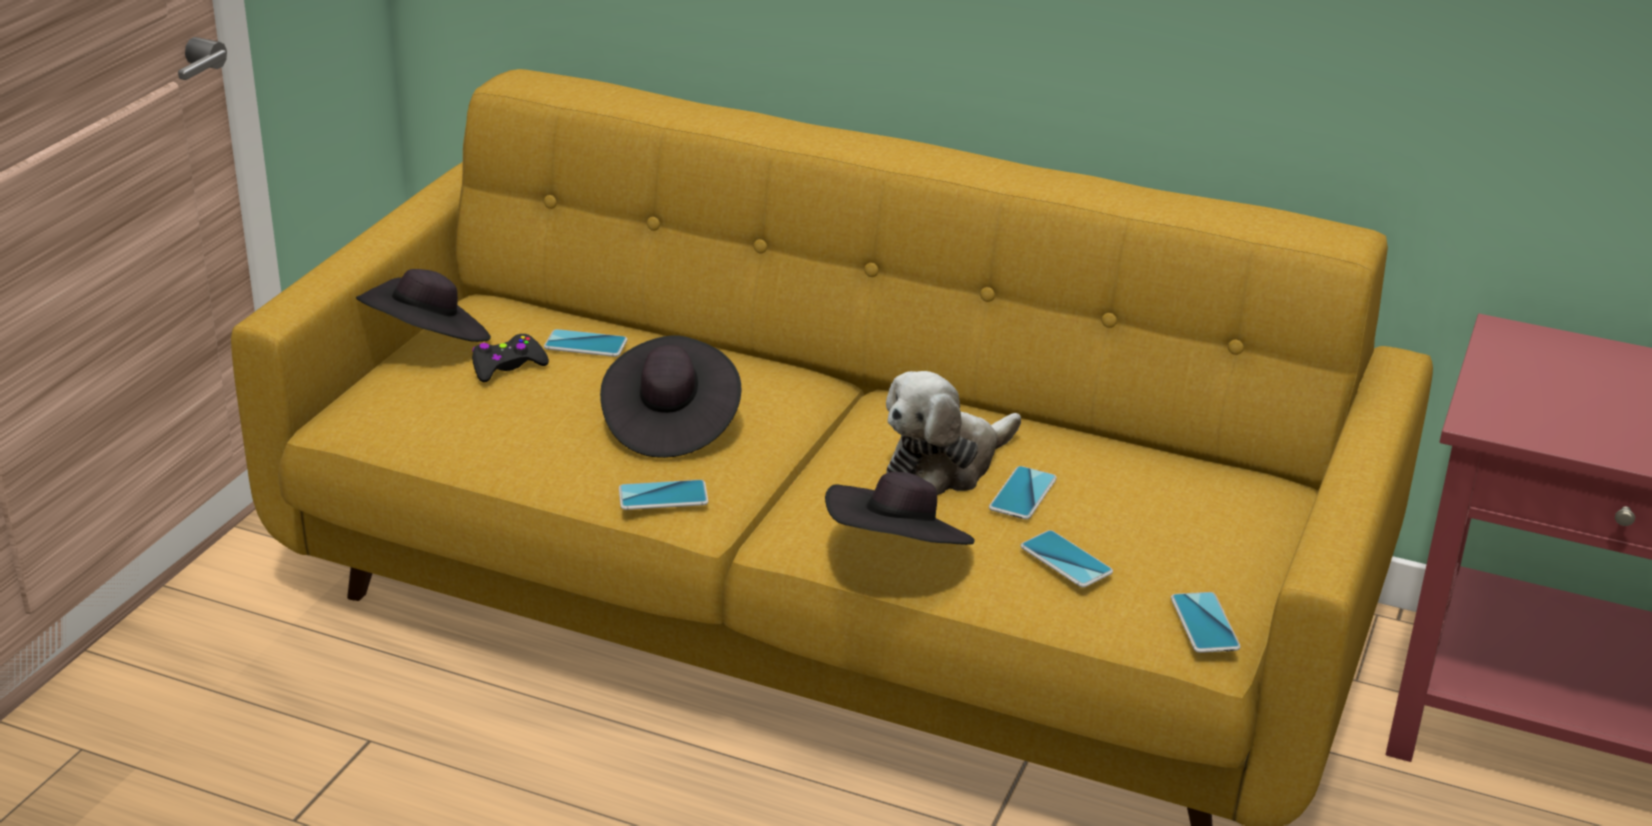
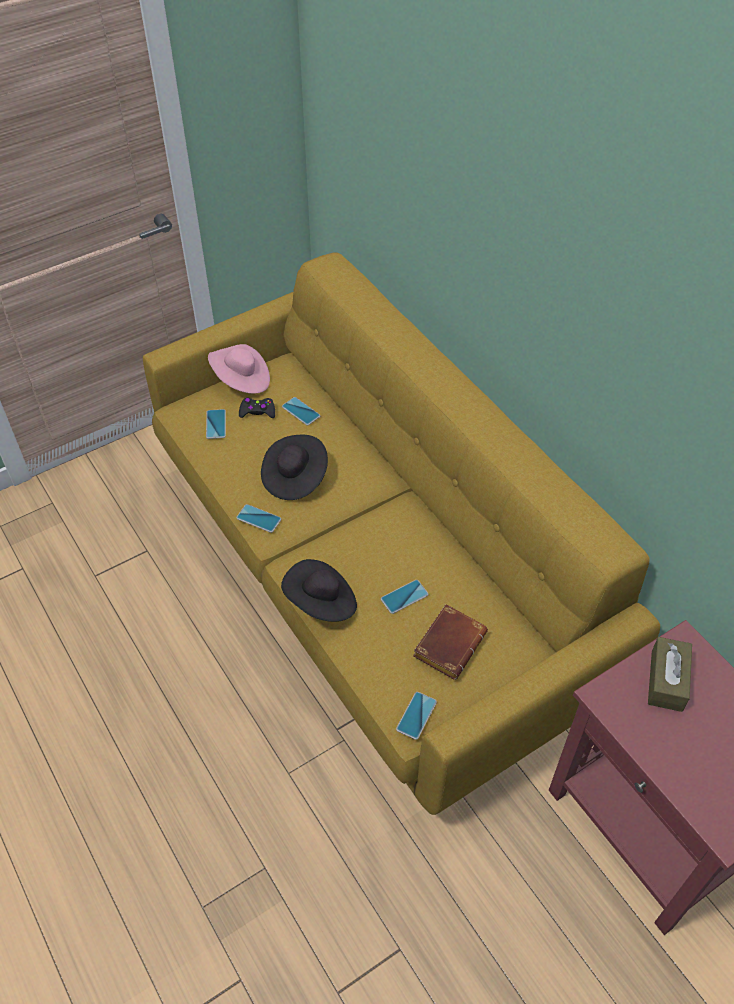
camera: 35 degrees right, 20 degrees up
black hat [356,269,491,342] -> pink hat [208,344,270,394]
plush toy [886,371,1021,495] -> none
phone [1021,530,1113,588] -> phone moved to [206,409,226,439]
none -> brown book [413,604,488,680]
none -> brown tissue box [648,637,692,712]

